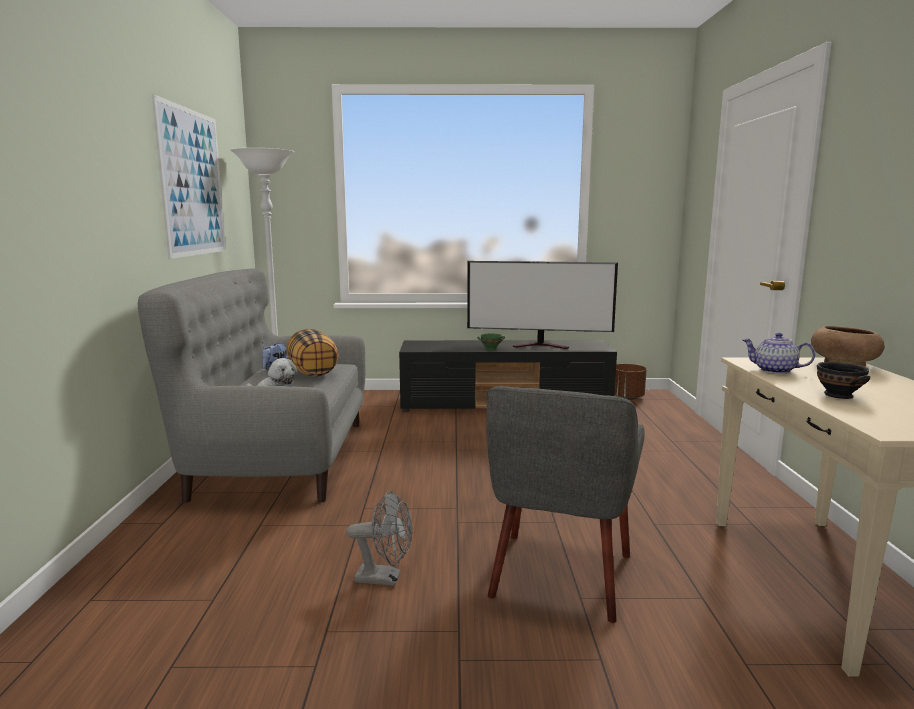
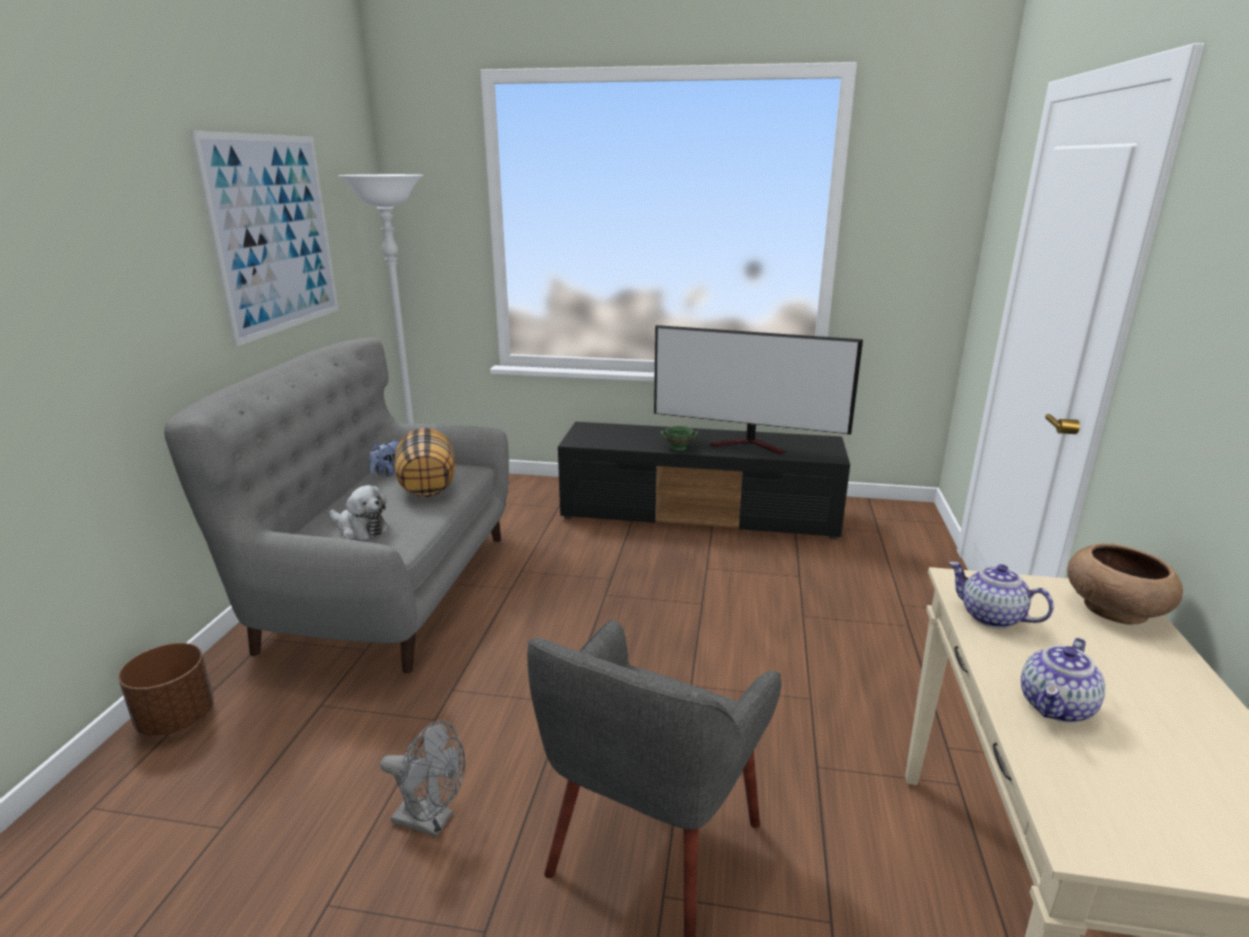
camera: 10 degrees right, 10 degrees up
brown planter [615,364,647,400] -> brown planter moved to [118,643,214,736]
black bowl [817,362,870,399] -> teapot [1021,638,1105,723]

